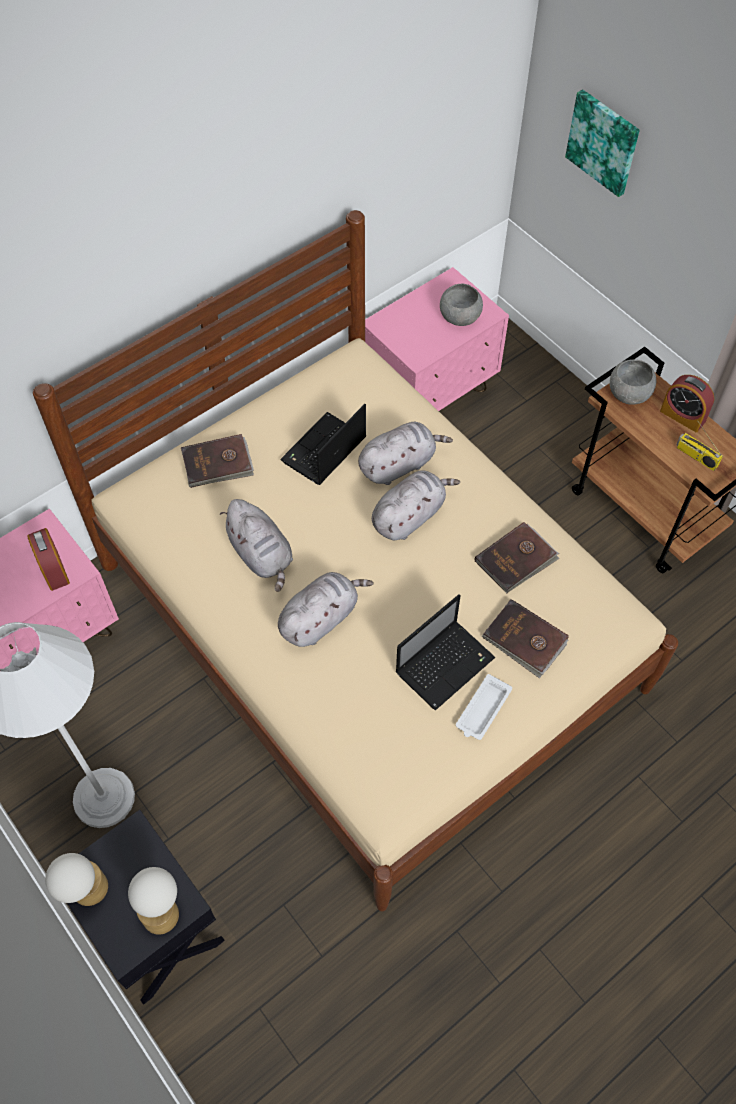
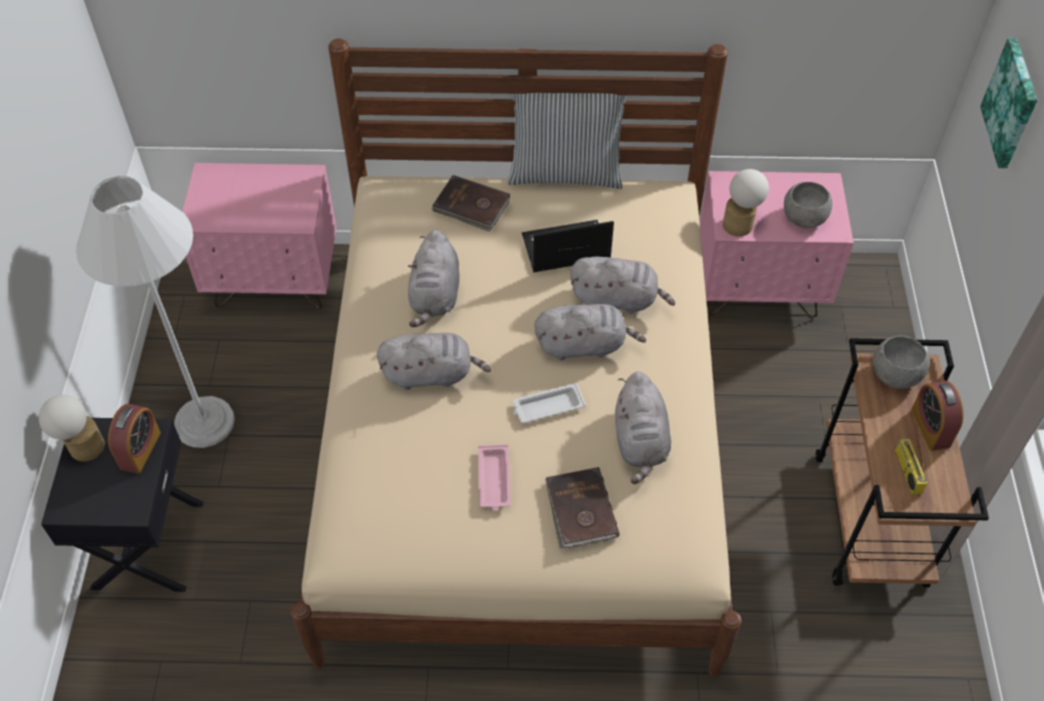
camera: 40 degrees right, 5 degrees down
alarm clock [27,528,70,591] -> alarm clock moved to [108,404,161,474]
table lamp [128,867,179,935] -> table lamp moved to [723,169,769,237]
laptop [396,594,495,710] -> pink tray [478,444,511,511]
white tray [456,674,512,740] -> white tray moved to [513,383,585,423]
brown book [475,522,560,593] -> grey plush toy [615,372,671,484]
none -> pillow [508,93,626,189]

